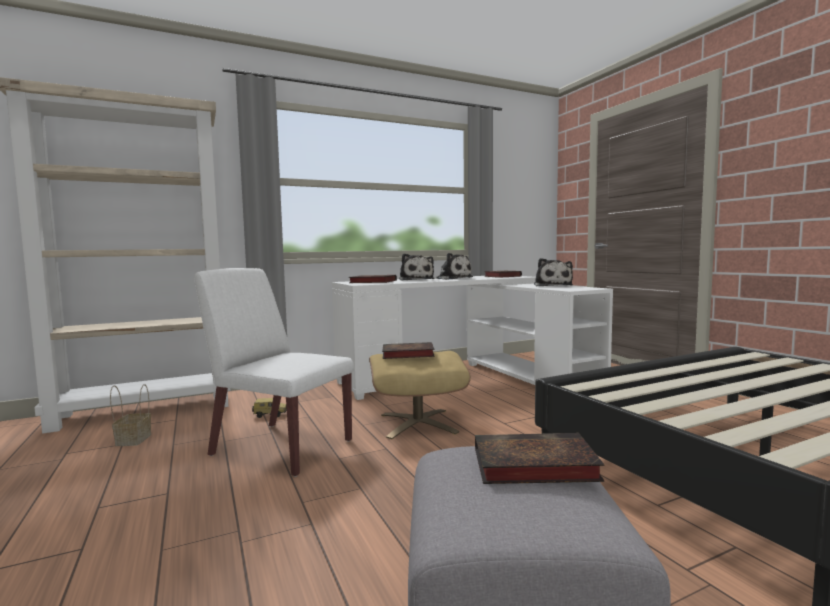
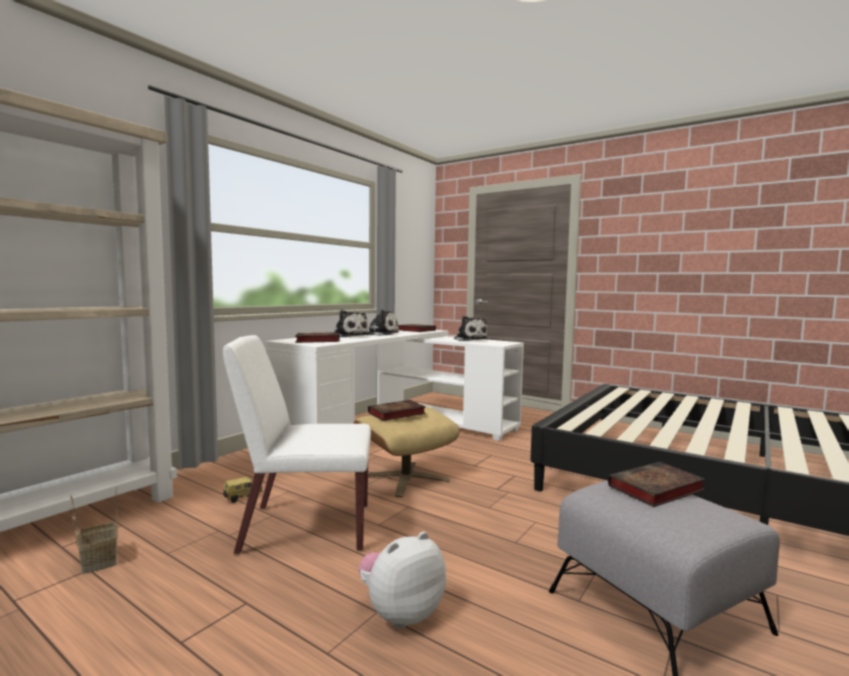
camera: 30 degrees left, 0 degrees up
none -> plush toy [359,531,446,629]

